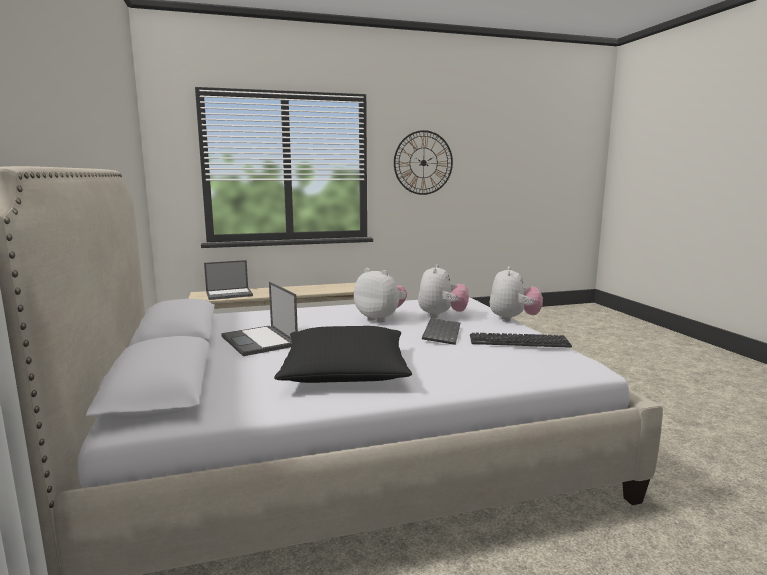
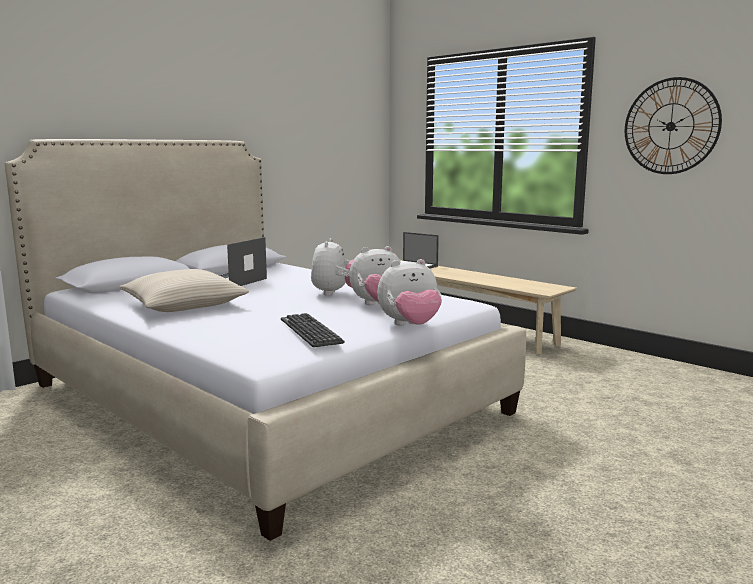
camera: 60 degrees right, 0 degrees up
black pillow [274,326,412,383] -> beige pillow [120,269,249,312]
keyboard [422,318,460,345] -> none

